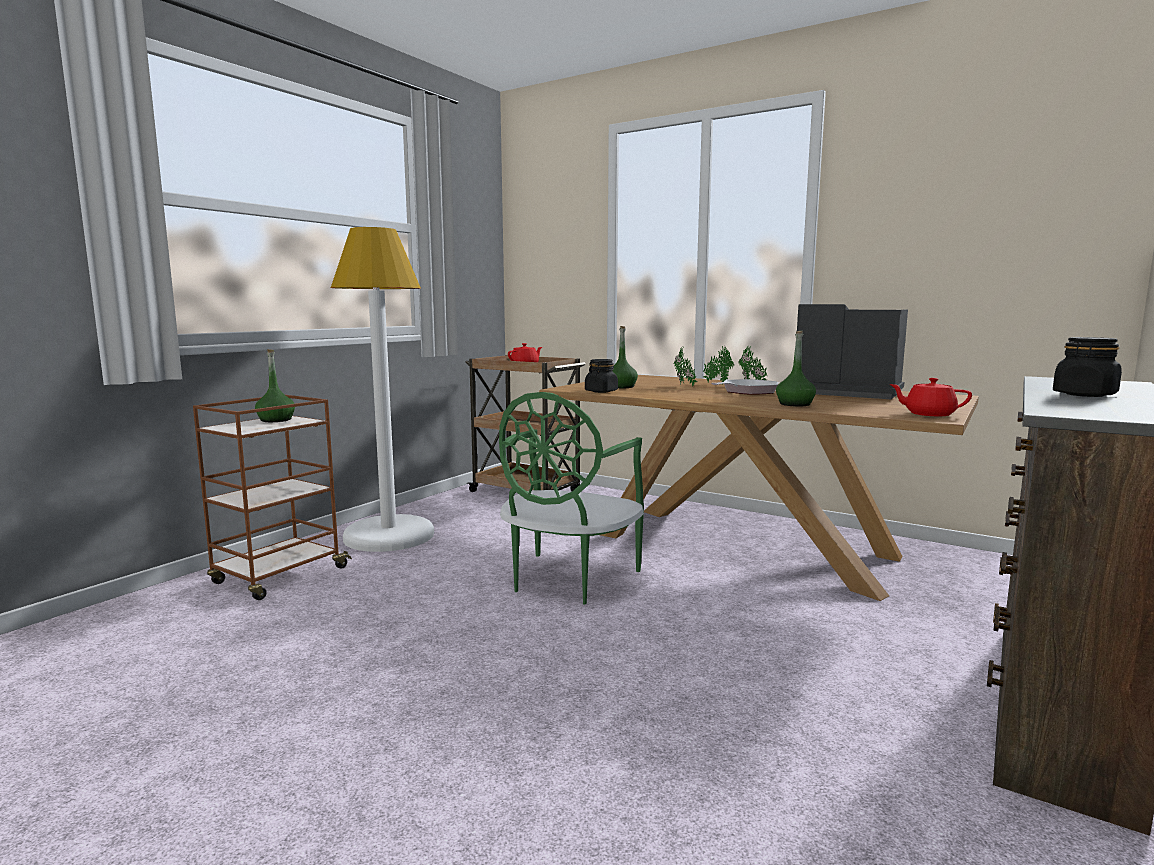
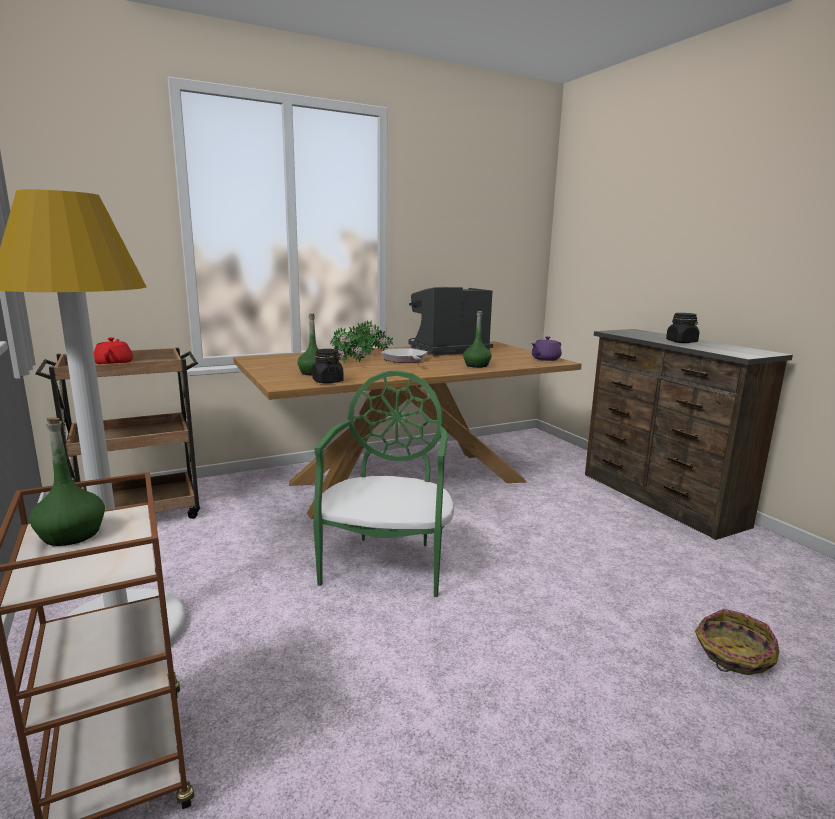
camera: 60 degrees left, 5 degrees up
green chair [499,392,644,605] -> green chair turned 135 degrees counterclockwise [313,370,454,597]
red teapot [889,378,972,416] -> purple teapot [531,336,562,361]
none -> basket [695,609,779,675]

